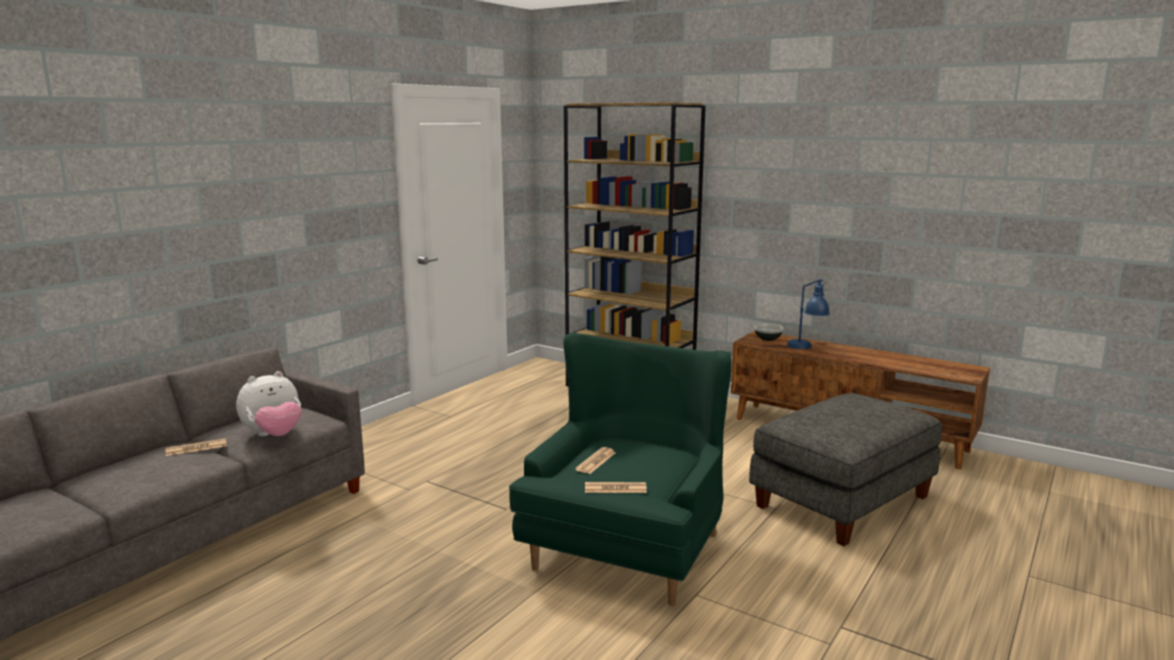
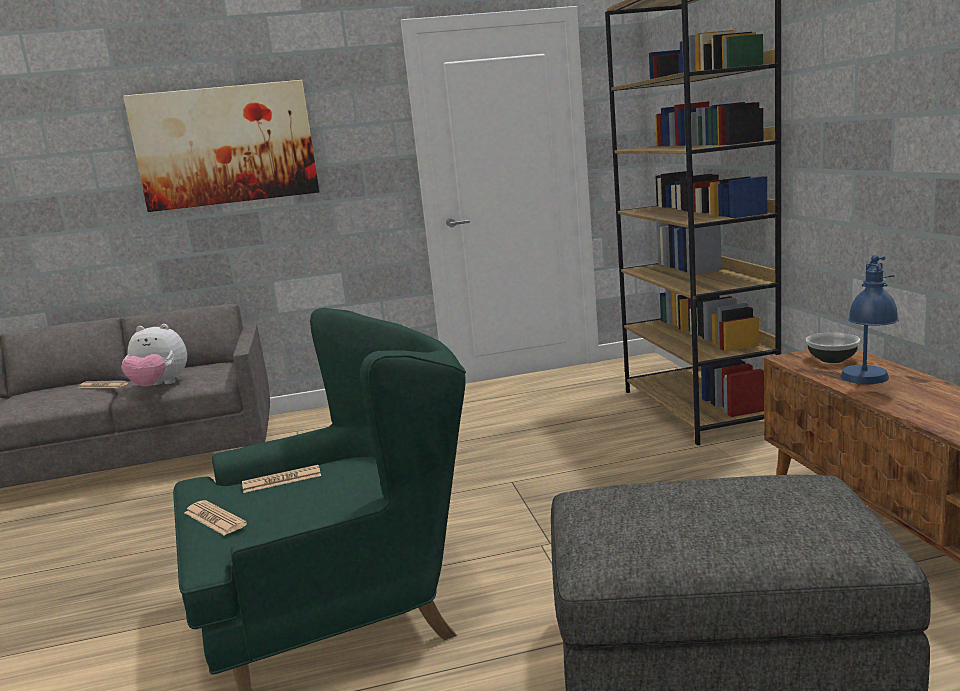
camera: 45 degrees right, 0 degrees up
none -> picture [123,80,319,212]

